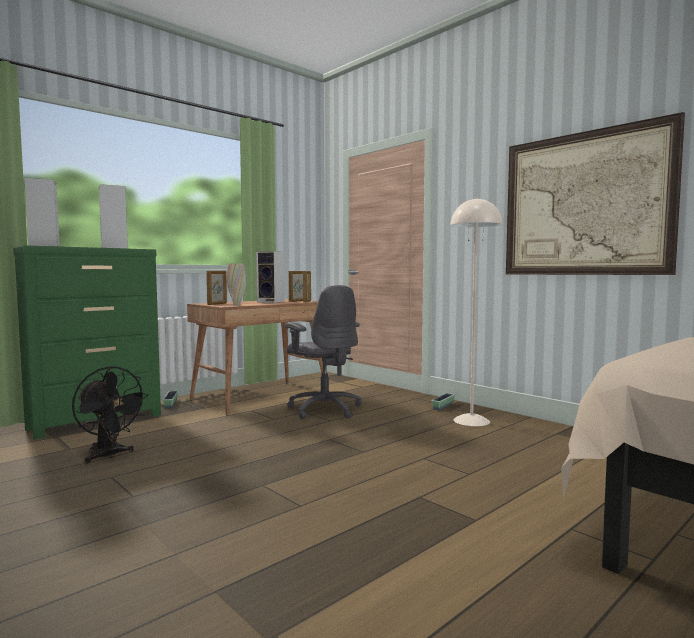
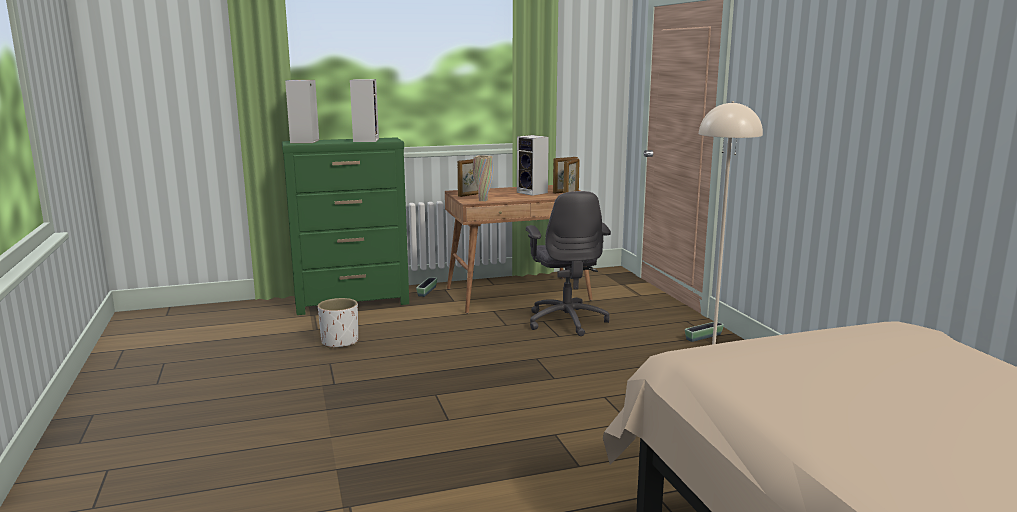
camera: 25 degrees right, 10 degrees up
black fan [72,366,149,464] -> white planter [318,298,358,349]
picture [506,112,685,275] -> none

